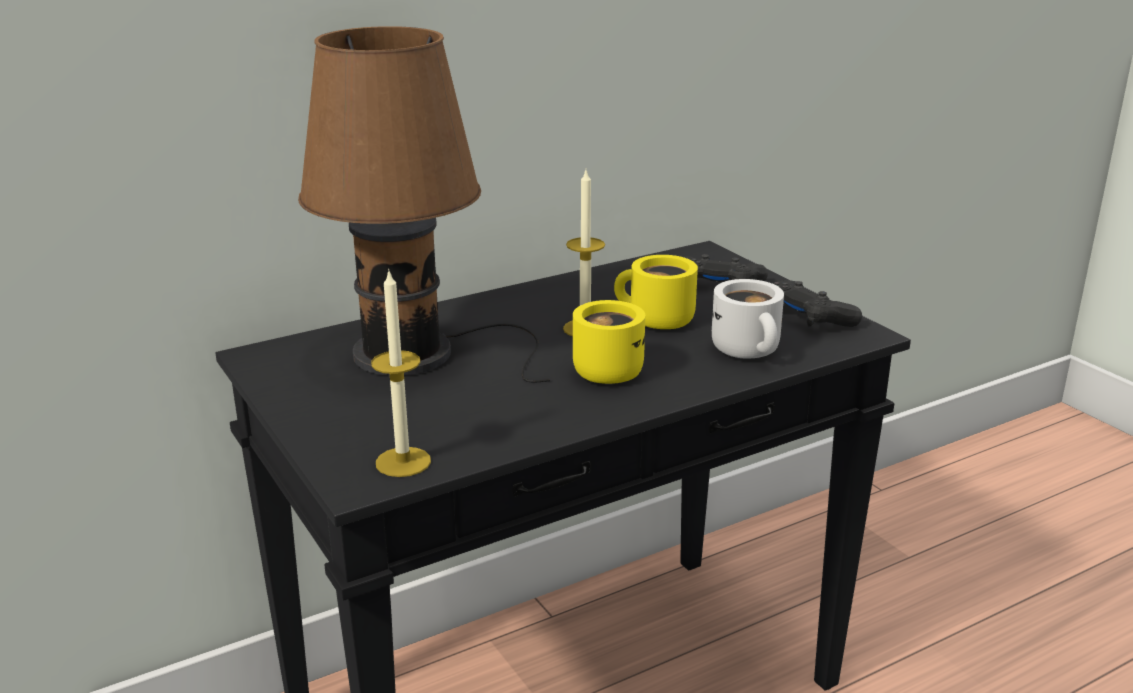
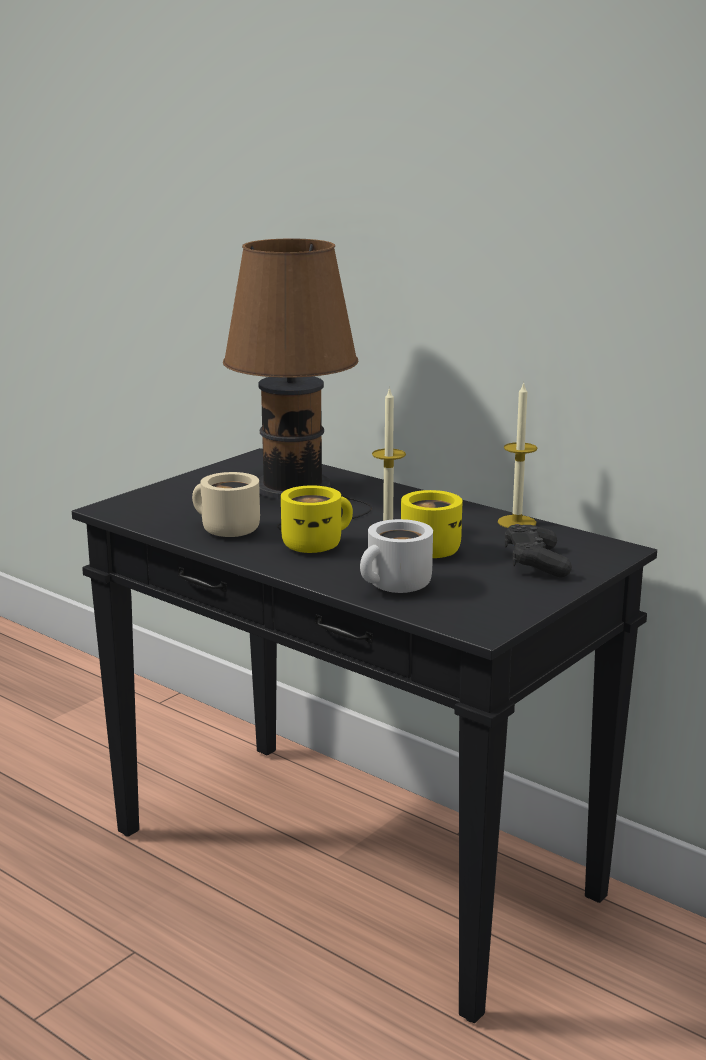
camera: 70 degrees right, 5 degrees down
candle [371,269,431,477] -> candle moved to [498,381,537,528]
black game controller [772,280,862,327] -> none
none -> beige mug [192,472,260,537]

